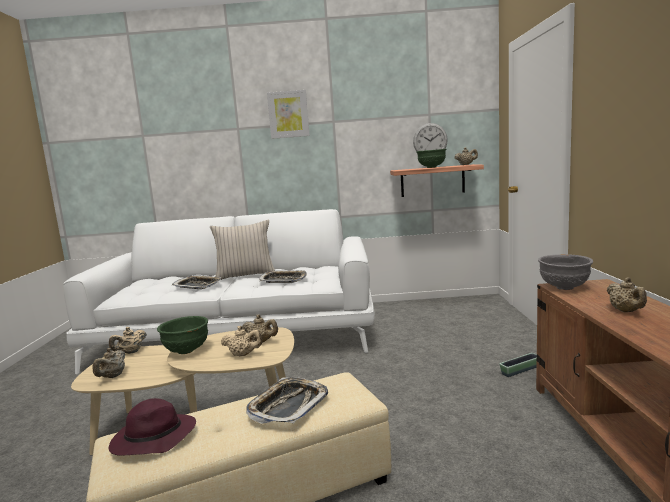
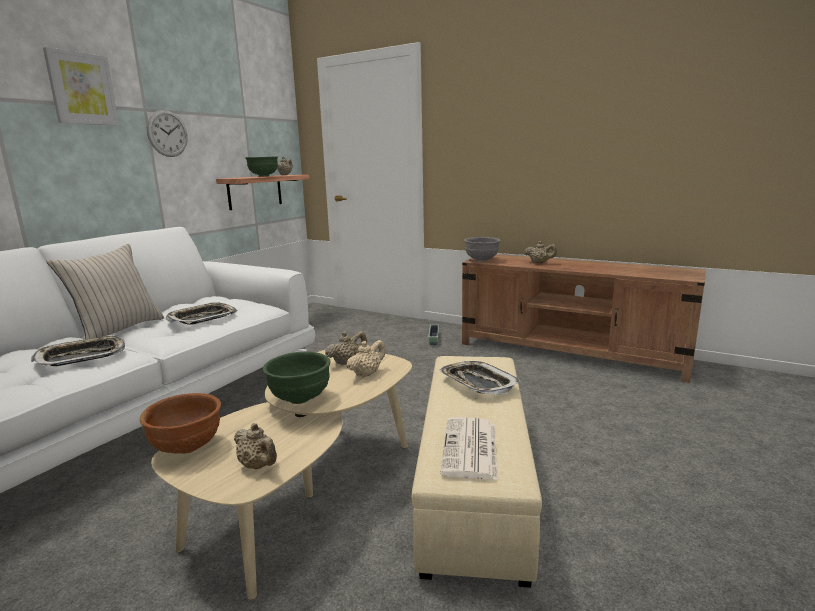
camera: 60 degrees left, 5 degrees up
beige teapot [109,327,147,354] -> brown bowl [140,393,221,454]
purple hat [109,398,196,456] -> newspaper [440,417,498,480]
wall clock [413,123,448,151] -> wall clock moved to [147,110,188,157]

